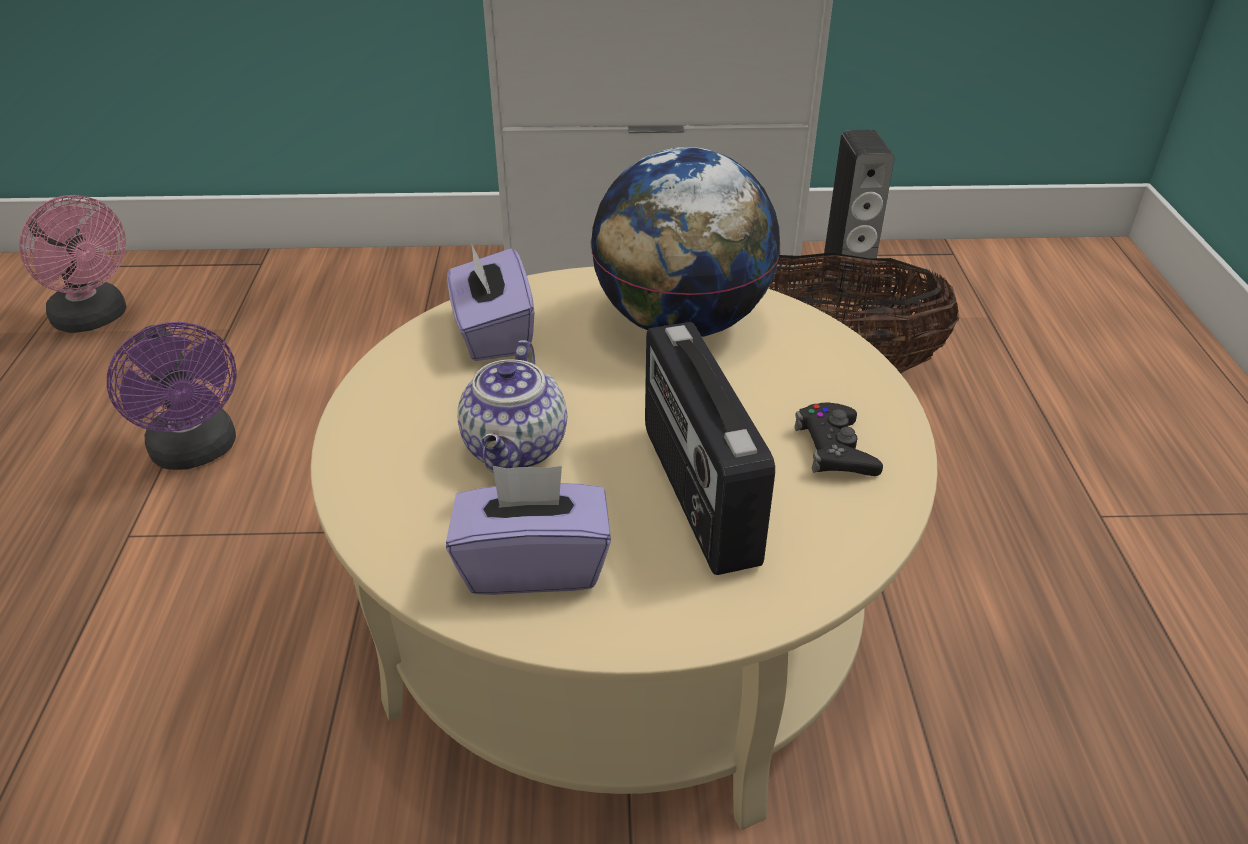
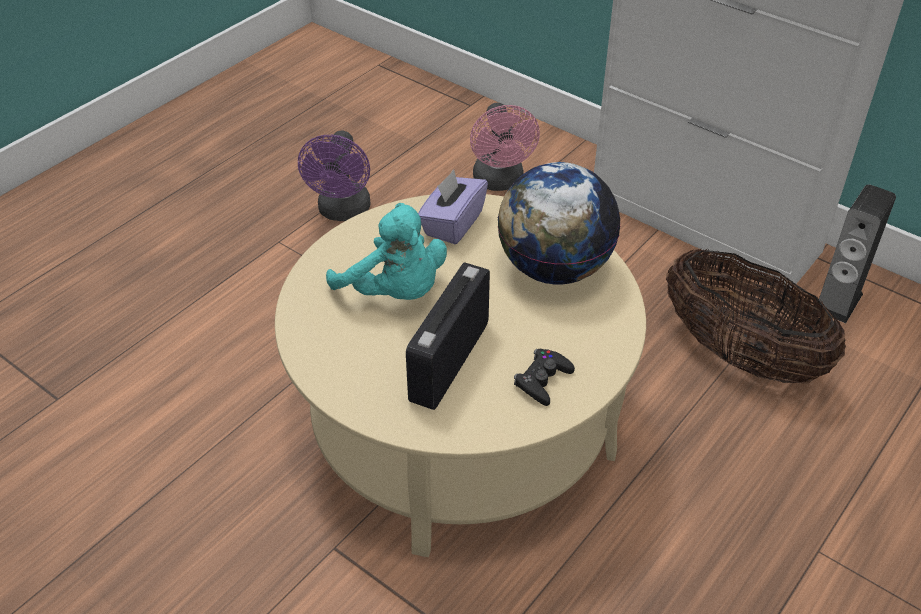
camera: 40 degrees right, 5 degrees up
pink fan [19,195,126,333] -> pink fan moved to [470,103,540,191]
purple tissue box [446,466,611,595] -> none
teapot [458,340,567,473] -> turquoise plush toy [326,203,447,300]

